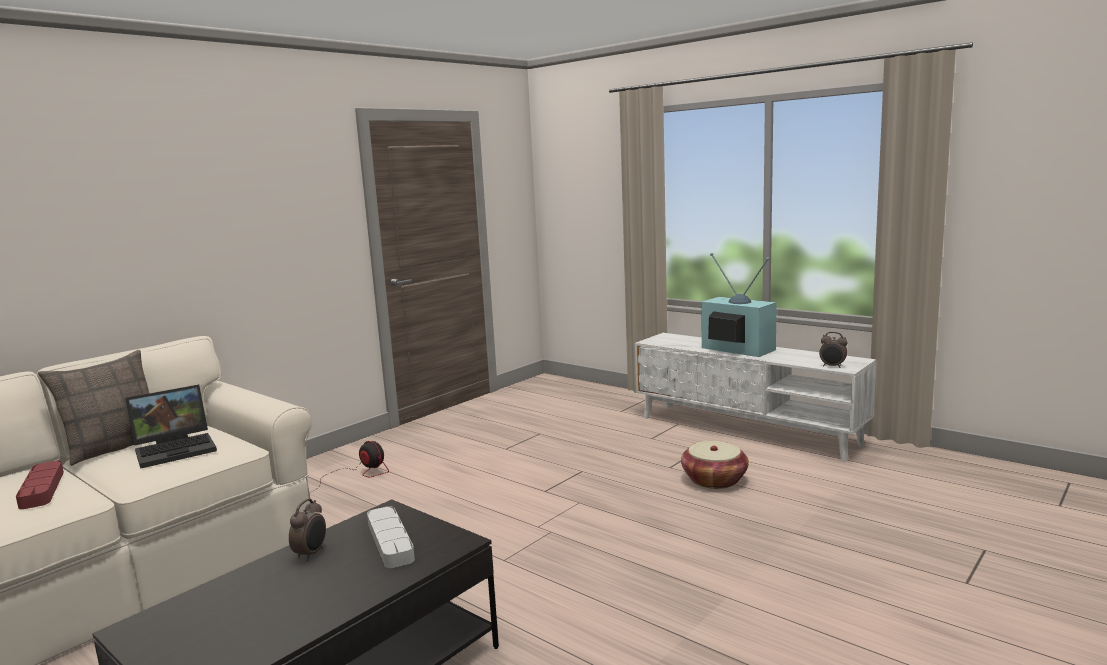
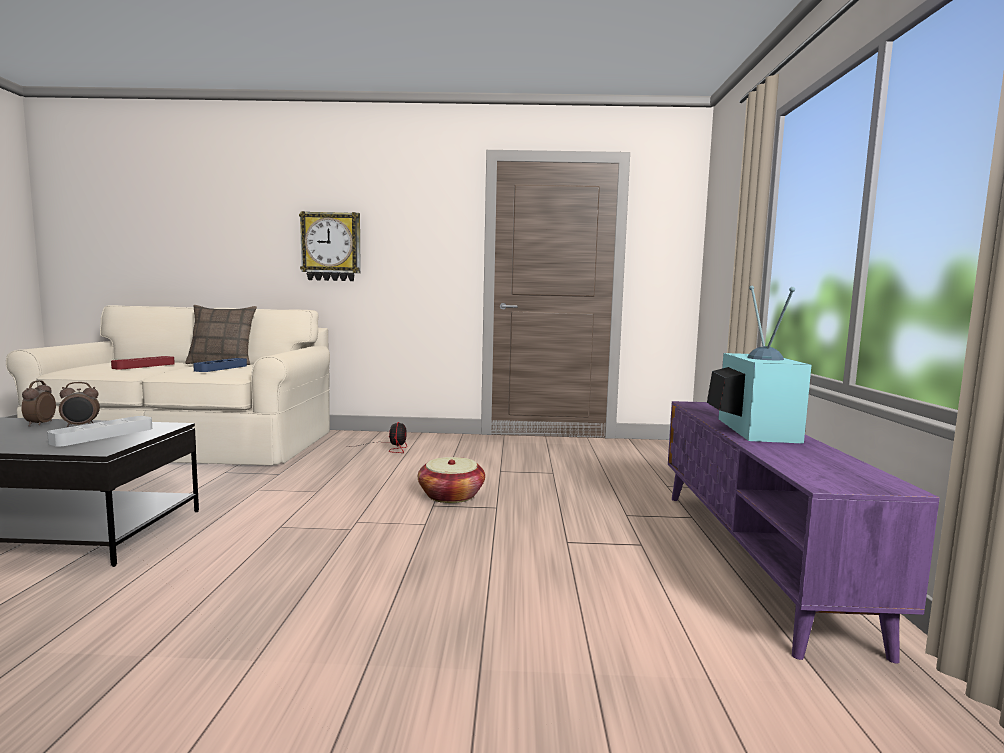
camera: 50 degrees right, 5 degrees down
laptop [125,385,217,469] -> blue tray [193,358,247,372]
white tv stand [635,333,877,462] -> purple tv stand [668,401,940,664]
basket [681,441,749,489] -> basket moved to [418,457,485,503]
alarm clock [819,332,848,368] -> alarm clock moved to [21,380,56,427]
none -> wall clock [299,211,361,281]

